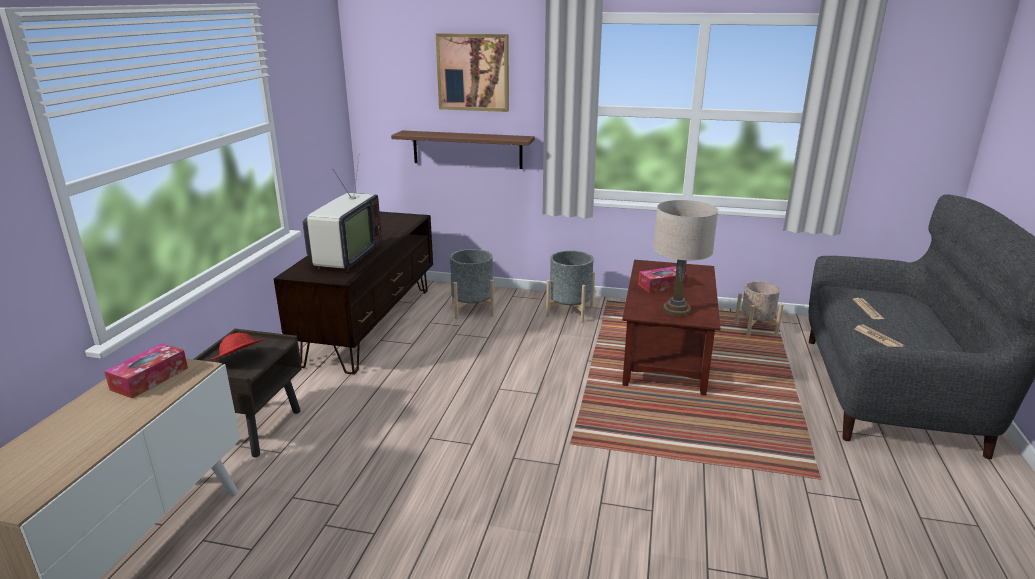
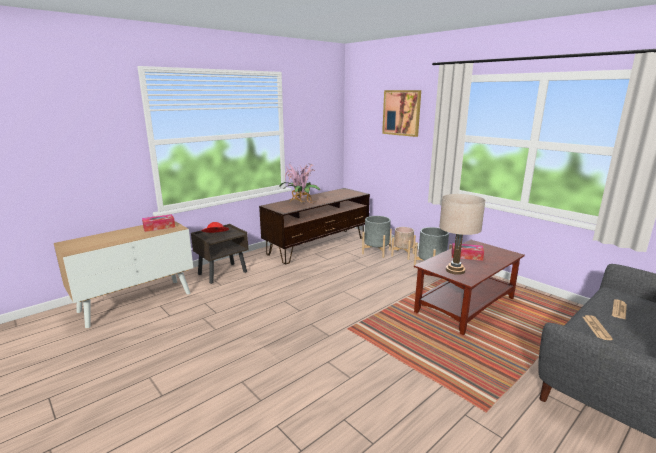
camera: 35 degrees right, 5 degrees down
television [303,153,382,272] -> potted plant [279,164,320,204]
brown shelf [391,130,535,169] -> none
beige planter [734,281,784,337] -> beige planter moved to [391,227,416,260]

